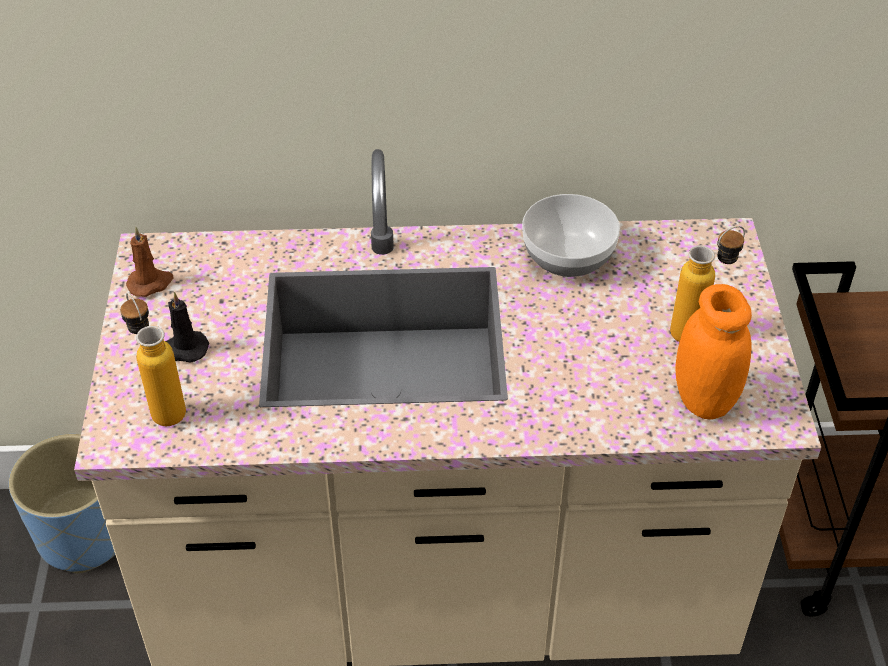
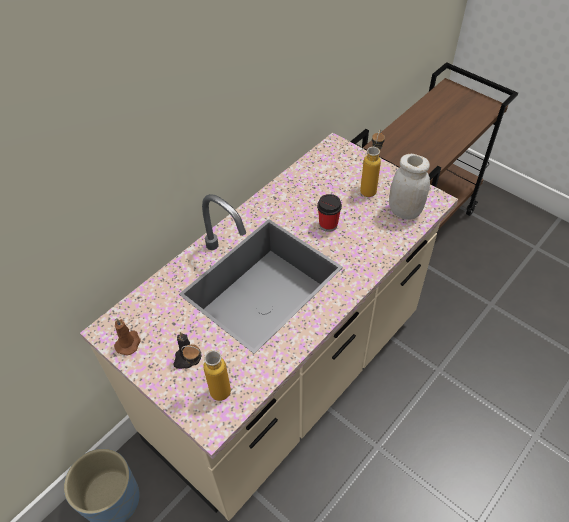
camera: 45 degrees left, 5 degrees up
bowl [522,194,620,277] -> none
orange jar [676,284,752,420] -> white jar [389,154,430,220]
none -> cup [317,194,342,232]

